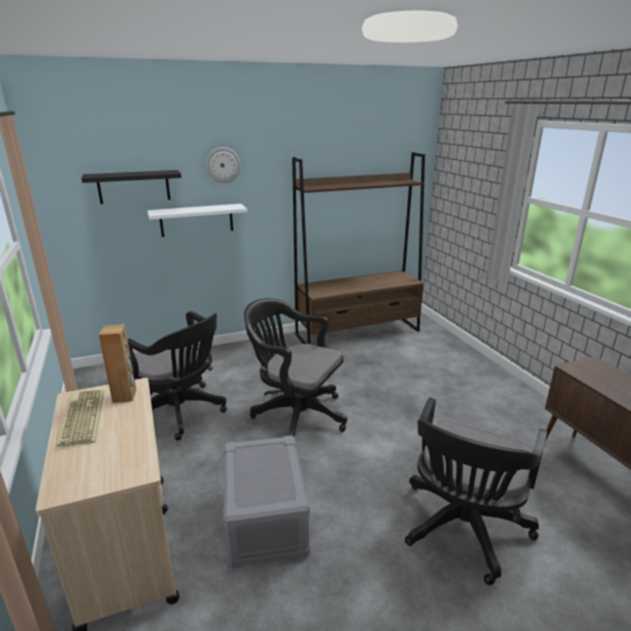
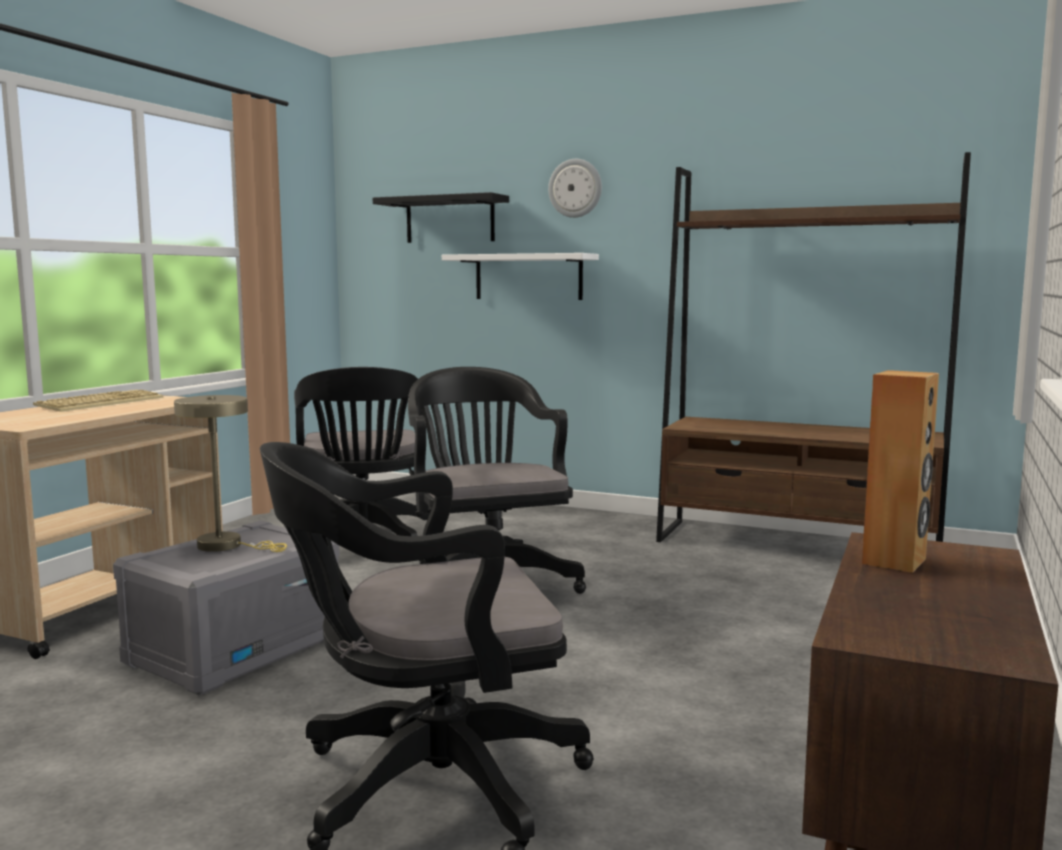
camera: 45 degrees right, 15 degrees down
brown speaker [99,324,136,403] -> brown speaker moved to [862,370,939,573]
none -> beige table lamp [174,395,287,552]

